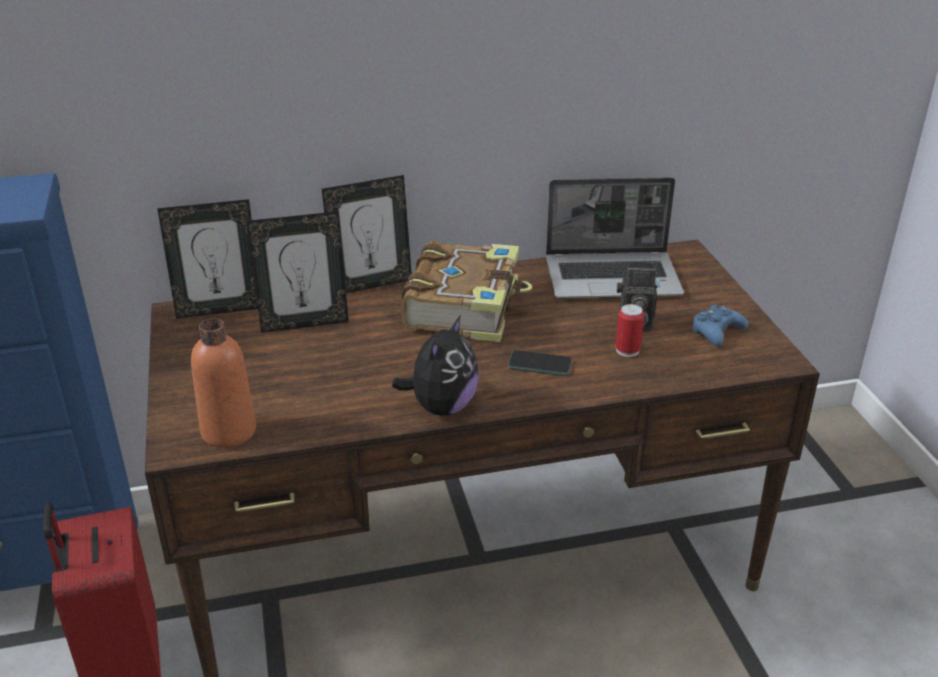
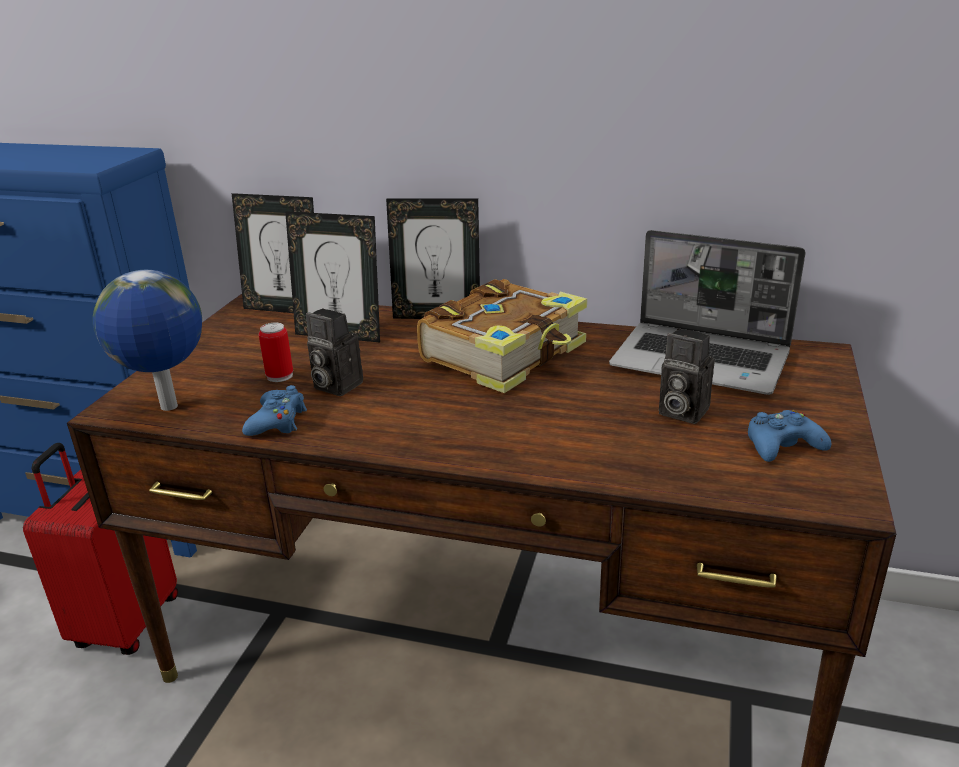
camera: 30 degrees right, 5 degrees down
orange bottle [191,318,256,448] -> globe [93,270,202,411]
plush toy [392,315,479,416] -> none
phone [508,350,572,376] -> none
can [616,304,644,357] -> can moved to [259,322,293,382]
none -> blue game controller [242,385,307,436]
none -> camera [306,309,363,396]

